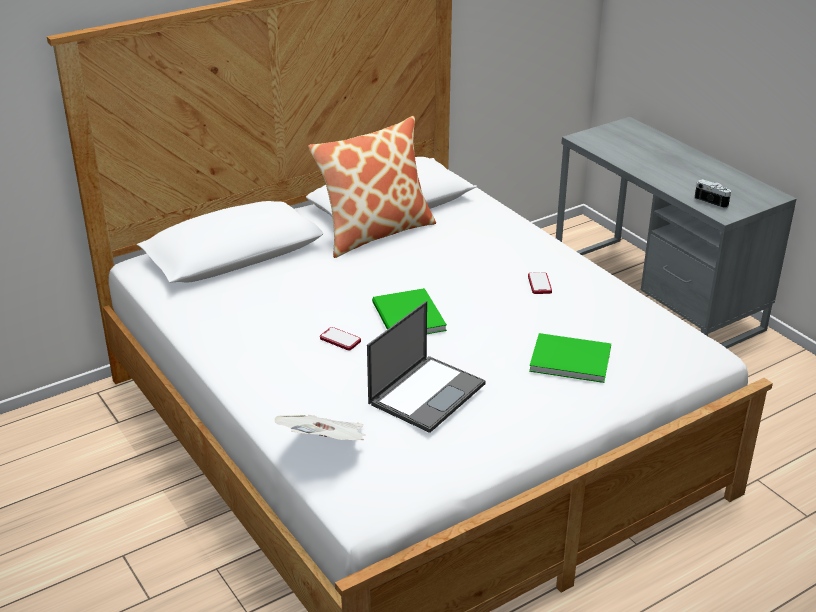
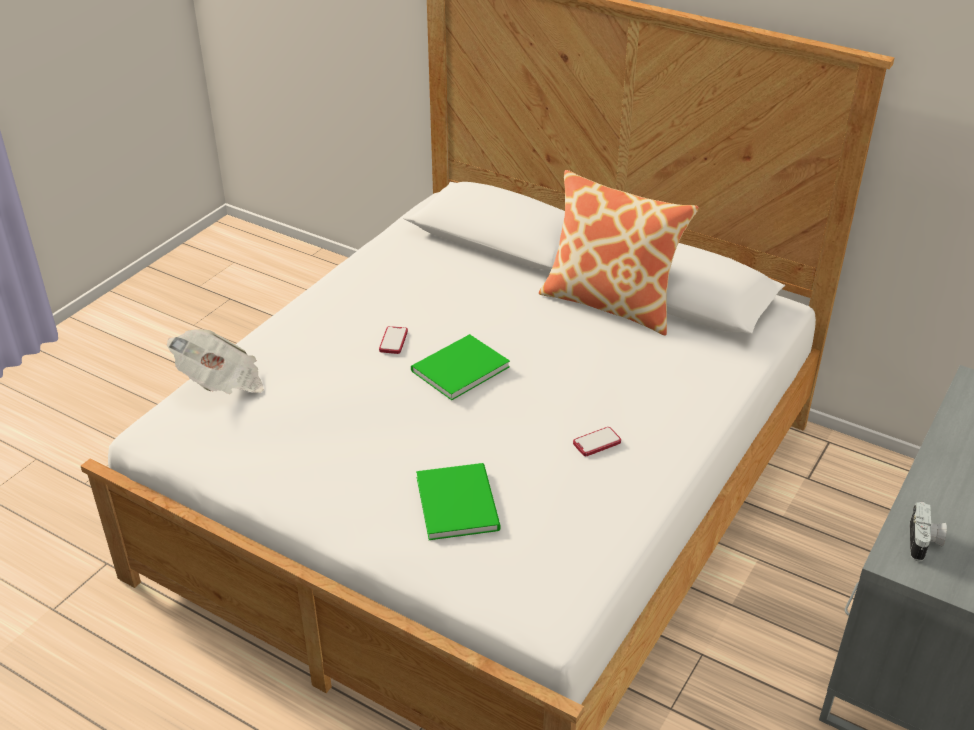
camera: 65 degrees right, 5 degrees up
laptop [367,301,486,433] -> none

